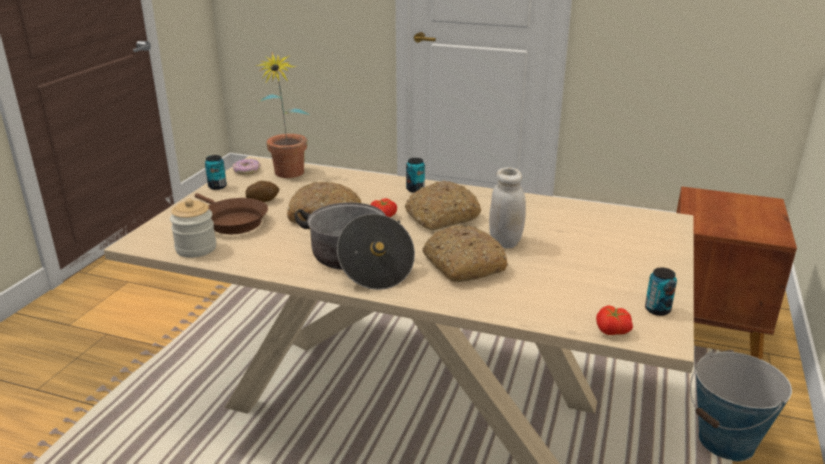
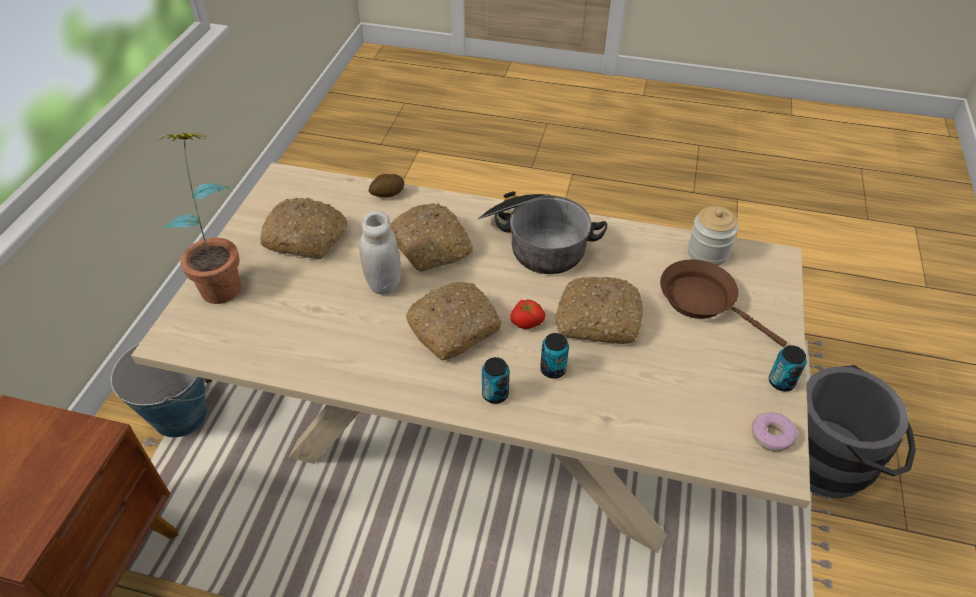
camera: 175 degrees right, 20 degrees up
potato [245,181,279,202] -> potato moved to [368,174,404,198]
potted plant [255,51,310,178] -> potted plant moved to [161,133,241,304]
tomato [596,305,633,335] -> none
can [645,268,677,316] -> can moved to [540,333,569,379]
none -> bread [260,198,347,259]
none -> grey bucket [806,365,916,499]

